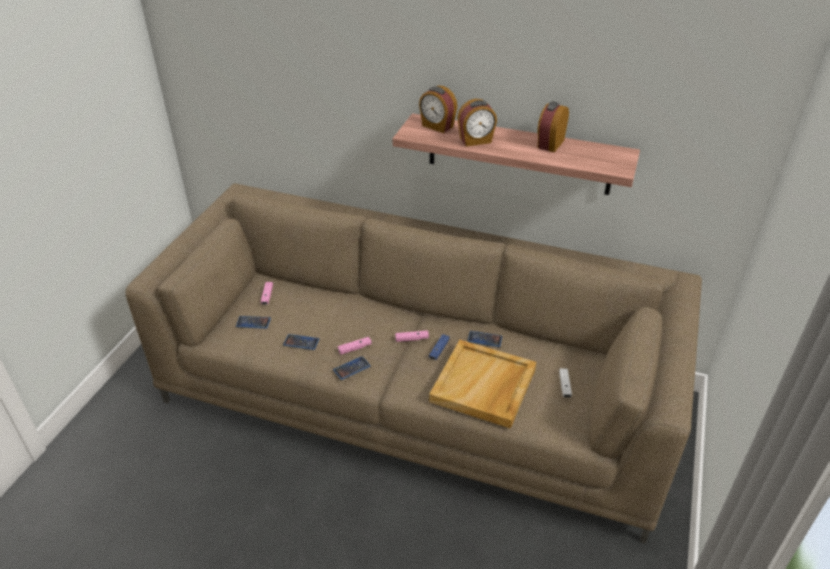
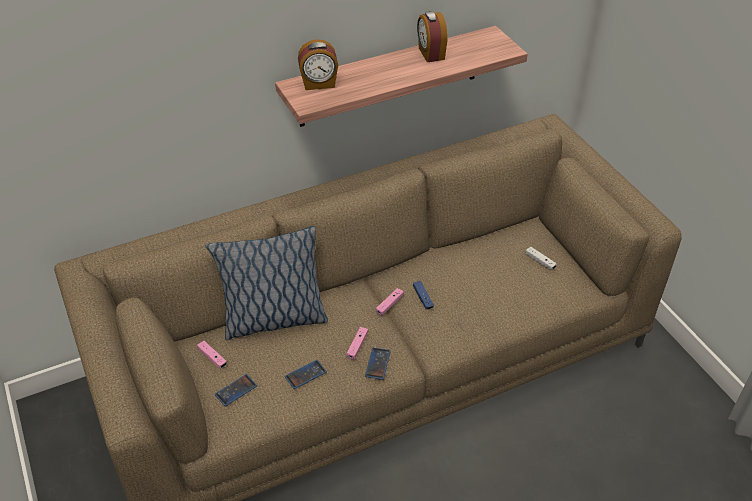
camera: 45 degrees left, 5 degrees up
beige tray [429,340,536,429] -> none
alarm clock [457,99,497,147] -> none
phone [468,331,502,347] -> none
none -> pillow [205,226,328,340]

